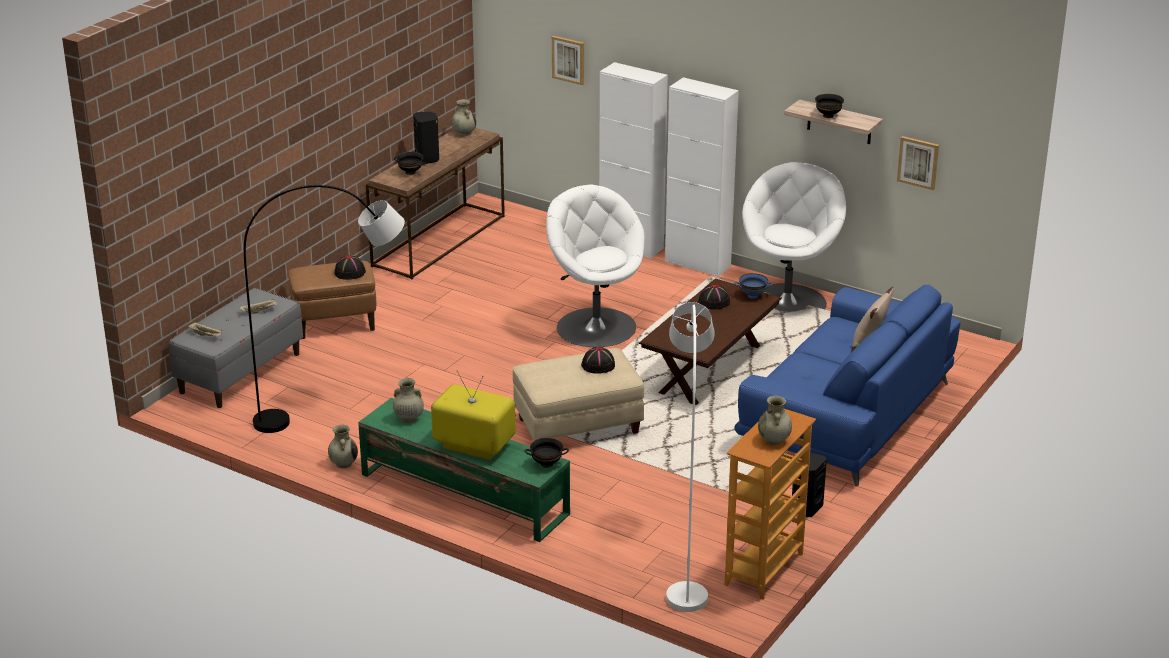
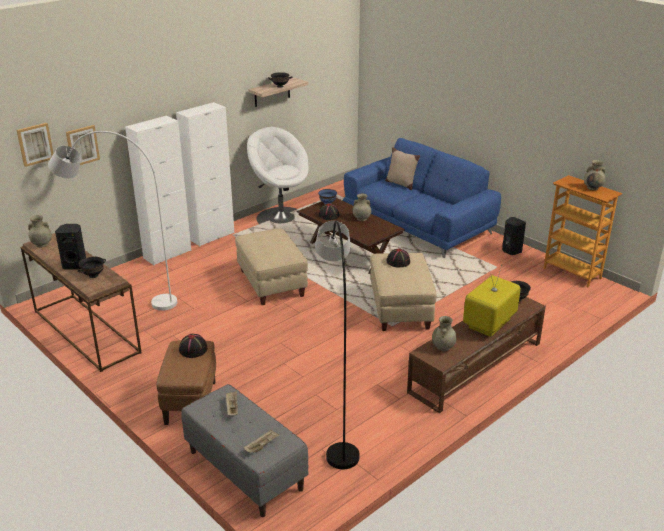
camera: 75 degrees left, 0 degrees up
beige vase [328,425,358,468] -> beige vase moved to [353,194,371,221]
green tv stand [358,398,570,542] -> brown tv stand [407,297,546,413]
white armchair [546,185,645,347] -> beige ottoman [235,229,308,305]
white floor lamp [666,302,715,612] -> white floor lamp moved to [48,131,177,311]
picture [897,136,939,190] -> picture moved to [17,123,54,167]

